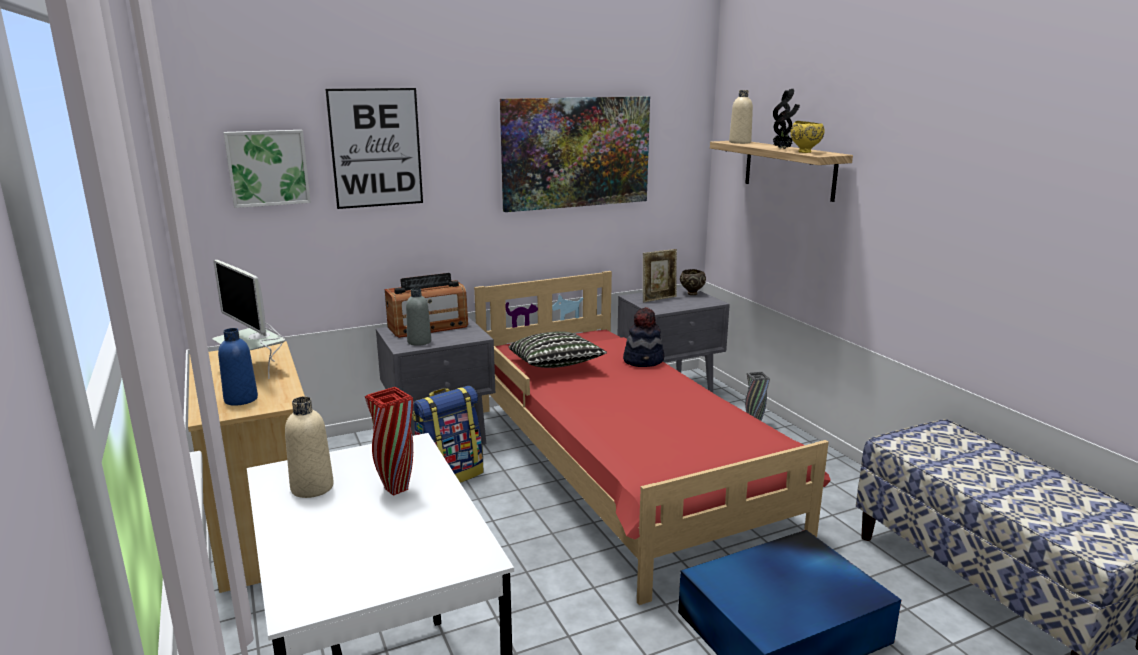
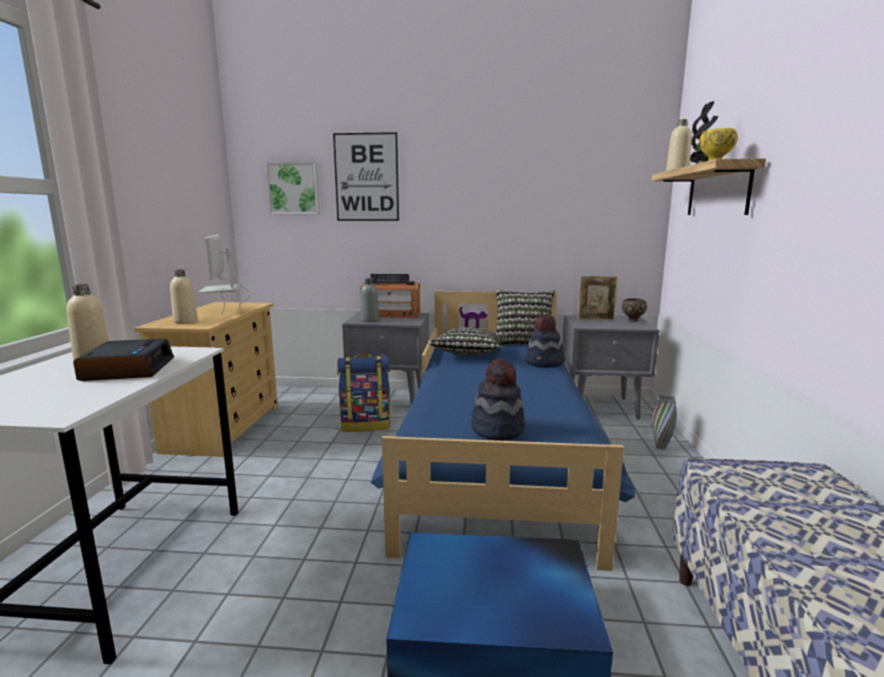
camera: 30 degrees right, 5 degrees down
blue bottle [218,328,258,406] -> beige bottle [170,269,198,323]
red vase [365,387,413,496] -> alarm clock [73,339,174,381]
red bed [474,271,831,605] -> blue bed [370,291,635,571]
picture [500,96,650,212] -> none
none -> hat [471,359,525,441]
none -> pillow [496,290,555,346]

